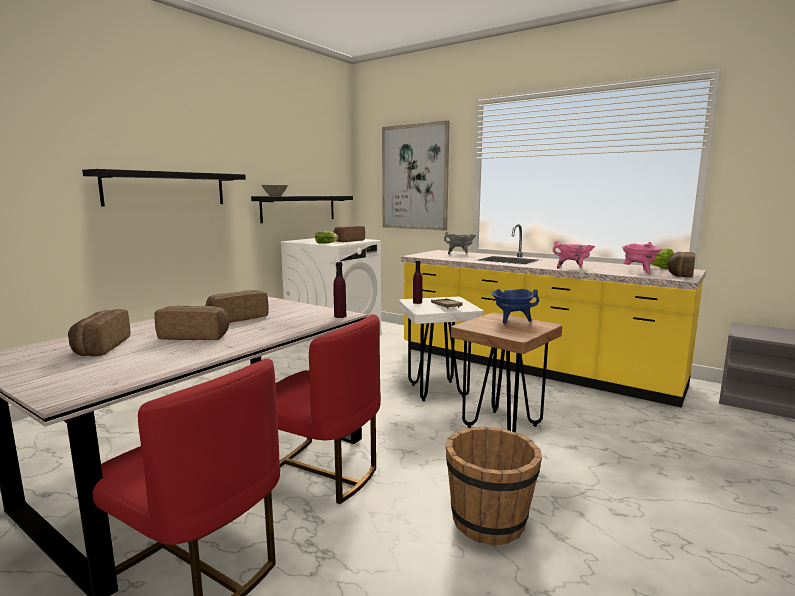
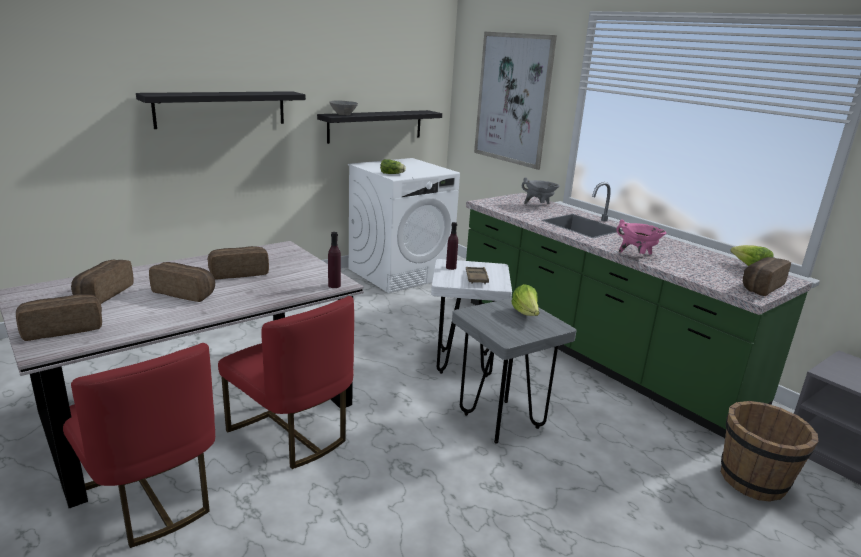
camera: 15 degrees right, 10 degrees up
bread [333,225,365,242] -> bread moved to [16,294,102,341]
yellow counter [401,224,706,408] -> green counter [466,182,813,438]
brown bucket [446,427,542,546] -> brown bucket moved to [721,401,818,502]
brown stool [451,313,562,432] -> grey stool [452,298,577,444]
blue cooking pot [492,289,539,324] -> lettuce [511,284,540,316]
pink cooking pot [622,242,662,274] -> none

